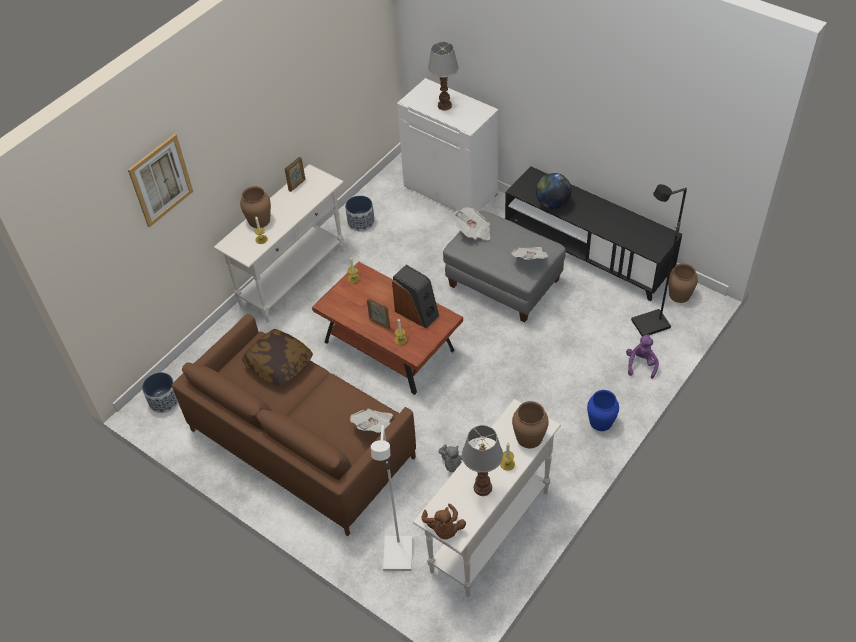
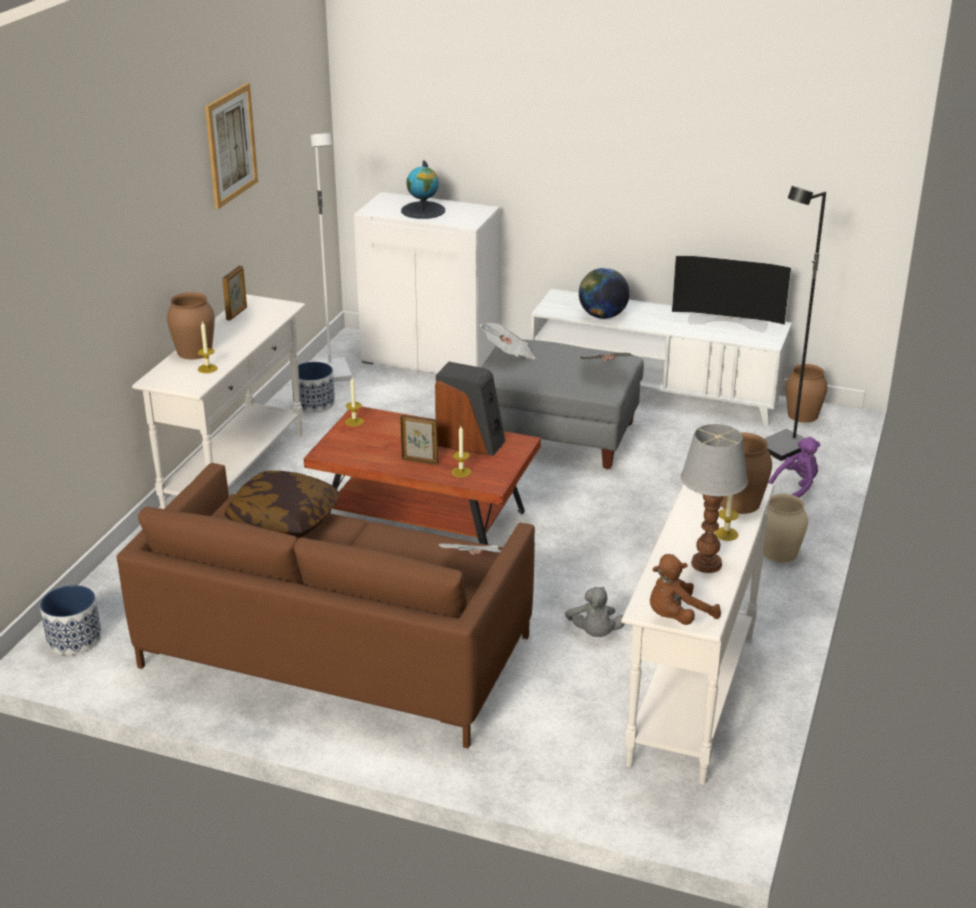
camera: 20 degrees left, 20 degrees down
picture [128,134,193,227] -> picture moved to [205,83,258,209]
white floor lamp [371,425,413,571] -> white floor lamp moved to [310,133,352,382]
brown plush toy [421,504,466,539] -> brown plush toy turned 90 degrees clockwise [650,554,721,625]
table lamp [428,42,459,110] -> globe [401,160,445,219]
black tv stand [505,166,682,301] -> white tv stand [531,288,792,426]
blue vase [587,390,619,431] -> beige vase [763,494,808,562]
purple plush toy [626,334,659,379] -> purple plush toy turned 60 degrees clockwise [768,437,820,497]
none -> television [671,255,792,332]

